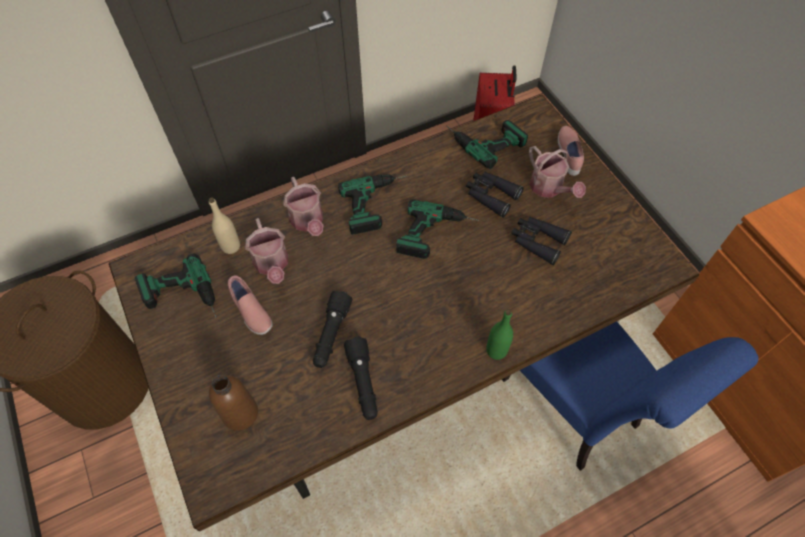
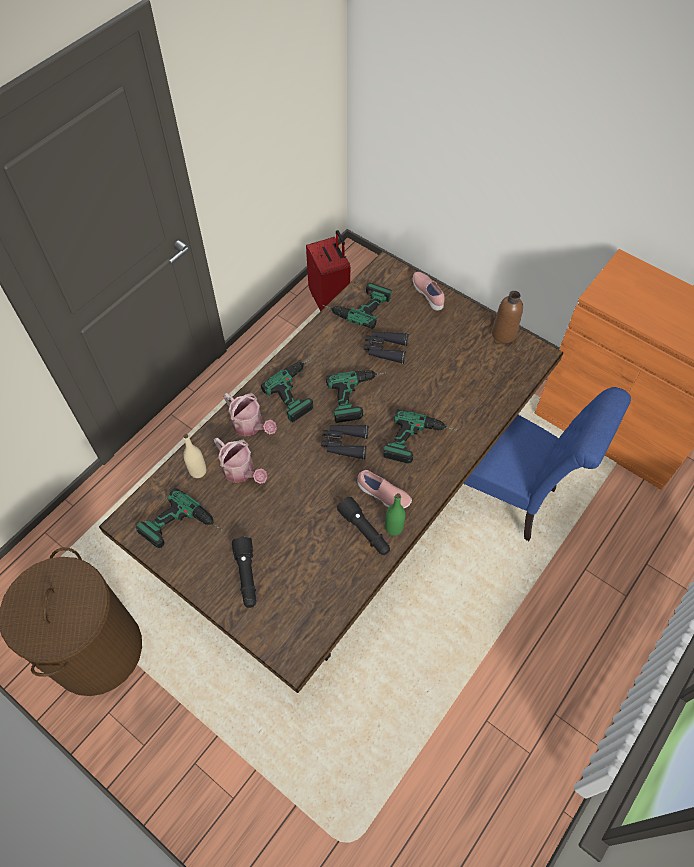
camera: 25 degrees left, 0 degrees up
brown bottle [209,375,258,431] -> brown bottle moved to [492,291,523,343]
pink shoe [228,276,273,335] -> pink shoe moved to [357,470,412,508]
black flashlight [313,291,352,368] -> black flashlight moved to [232,536,256,608]
green bottle [486,309,513,360] -> green bottle moved to [385,493,405,536]
black binoculars [511,217,572,265] -> black binoculars moved to [321,425,369,460]
watering can [529,146,586,198] -> none
none -> power drill [383,409,456,464]

